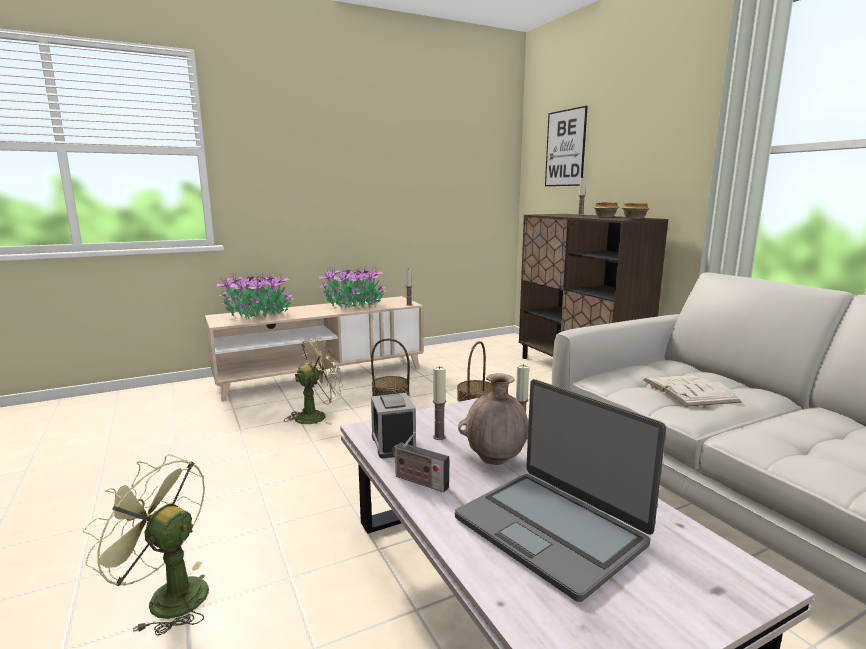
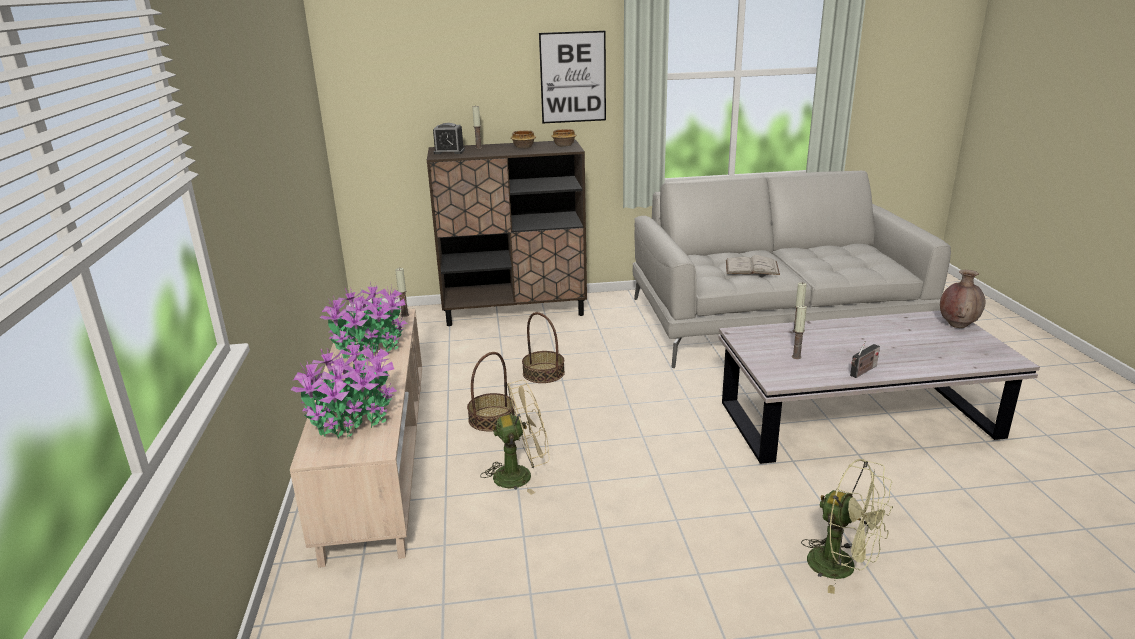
camera: 70 degrees left, 10 degrees up
green fan [83,454,209,636] -> green fan turned 90 degrees counterclockwise [801,459,893,594]
beige fan [284,338,343,425] -> beige fan turned 90 degrees clockwise [480,380,550,495]
alarm clock [371,393,416,459] -> alarm clock moved to [433,123,465,154]
laptop [455,379,666,602] -> none
brown vase [458,373,529,465] -> brown vase moved to [940,270,986,328]
picture [545,106,588,186] -> picture moved to [539,31,606,123]

